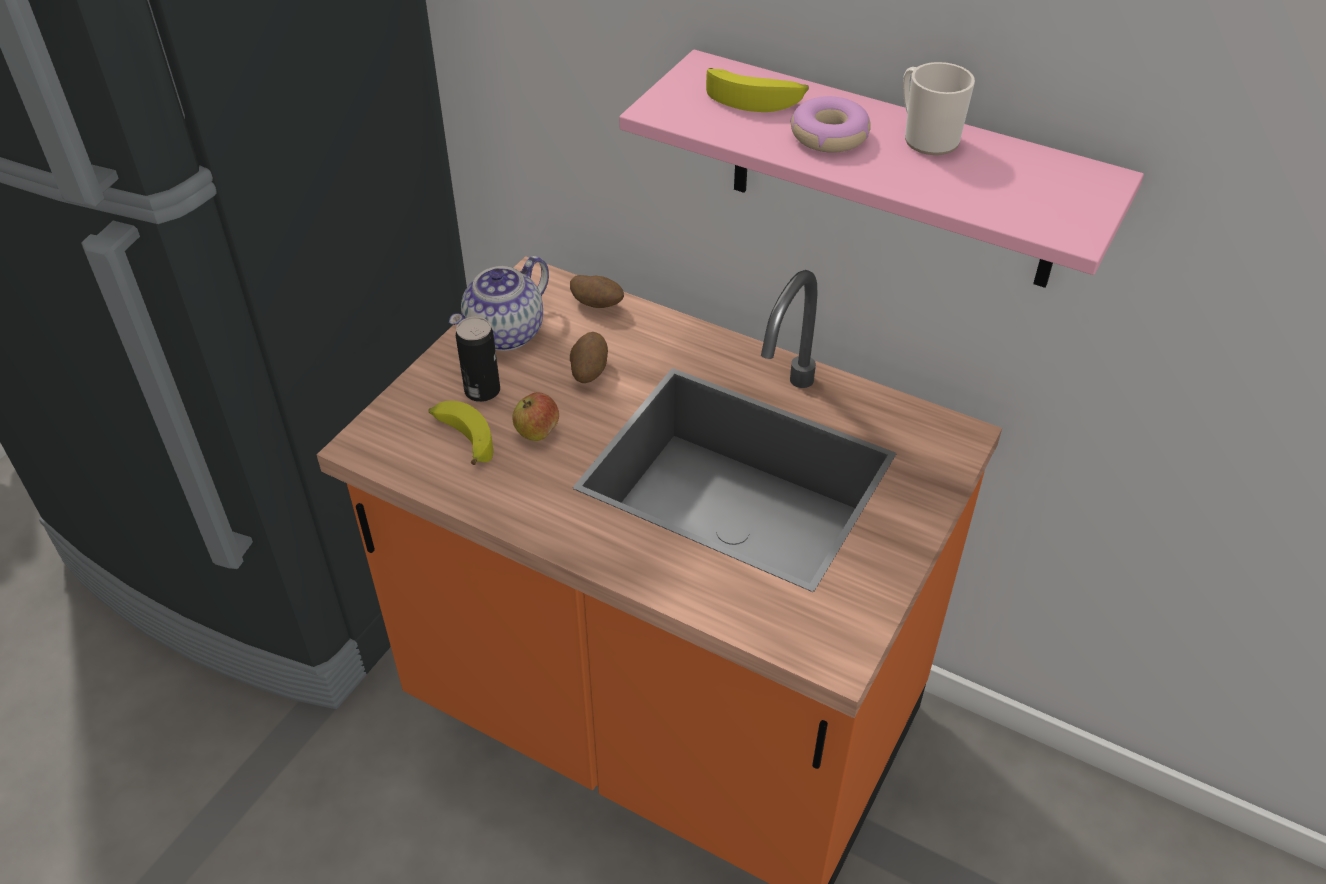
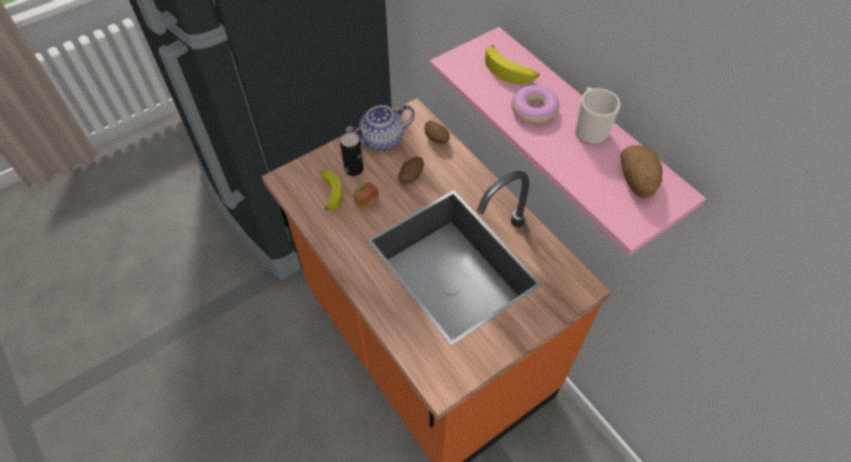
camera: 25 degrees right, 10 degrees up
none -> potato [620,145,662,198]

